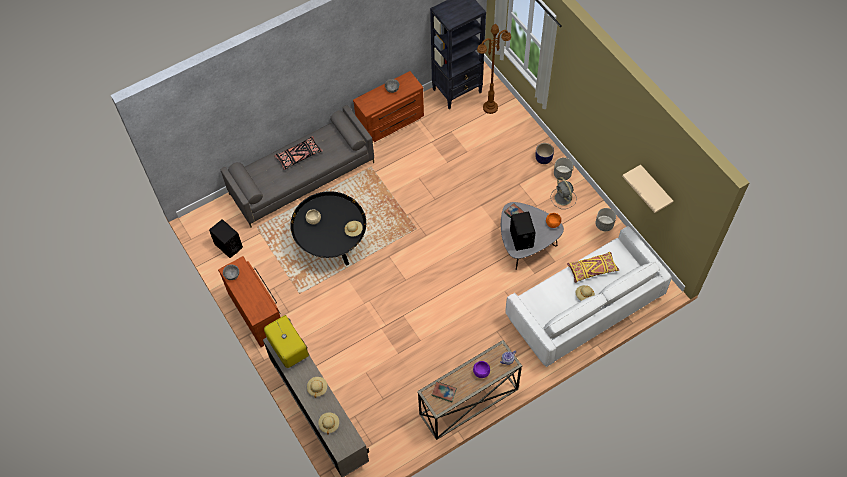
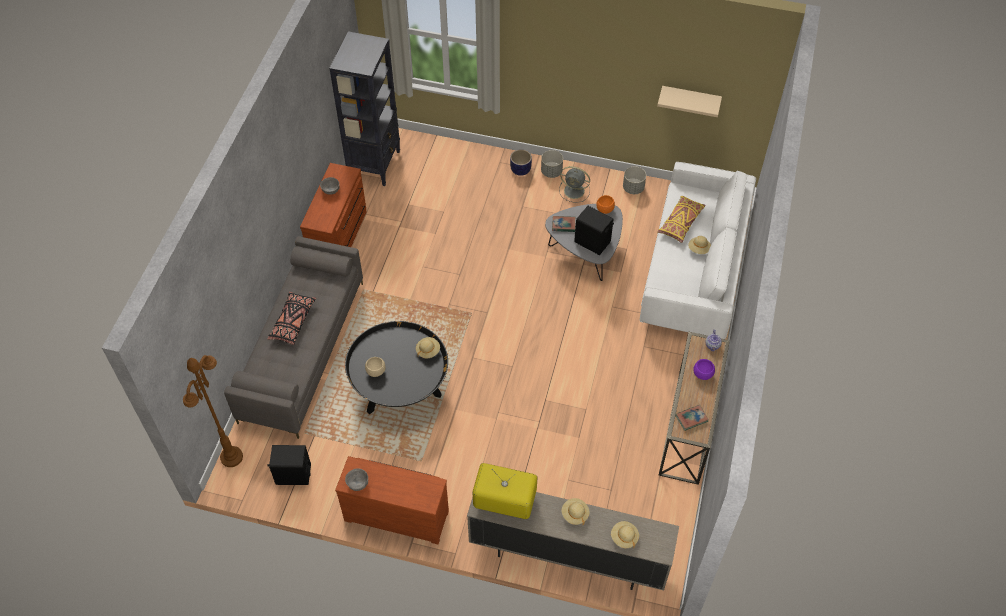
camera: 45 degrees left, 5 degrees down
brown floor lamp [477,24,511,114] -> brown floor lamp moved to [183,355,243,467]

